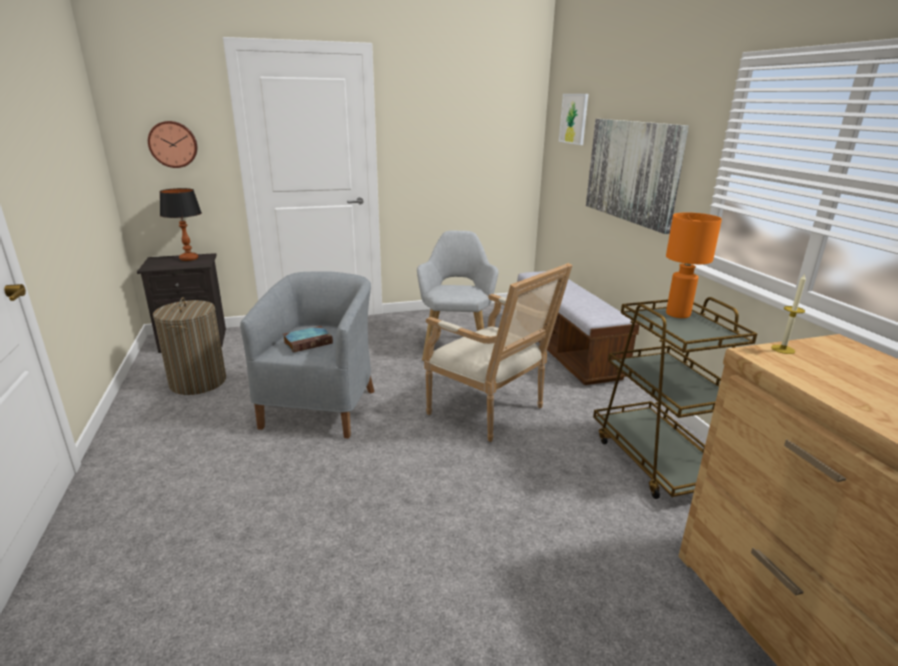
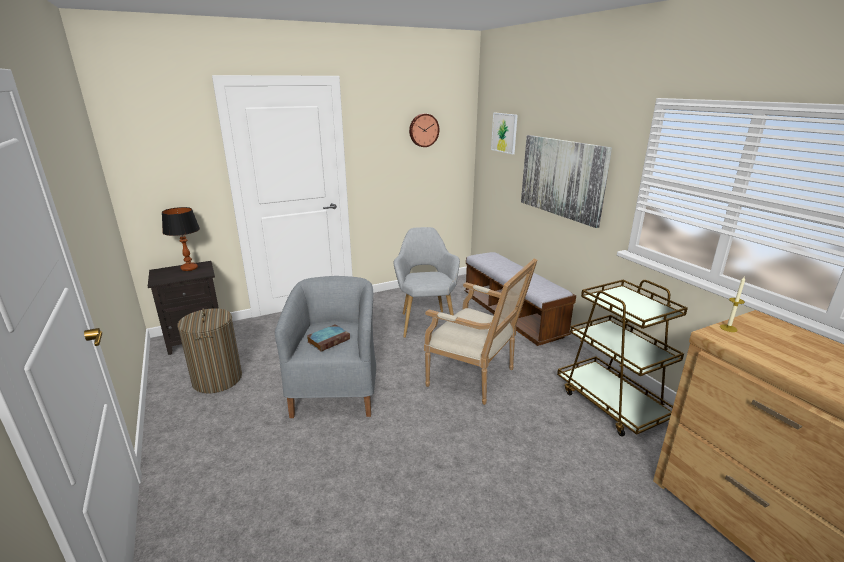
camera: 10 degrees left, 0 degrees up
wall clock [148,121,197,168] -> wall clock moved to [409,114,440,147]
orange table lamp [666,212,722,318] -> none

